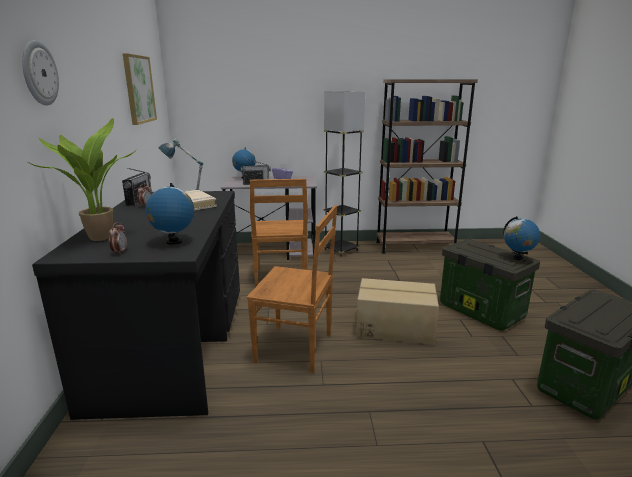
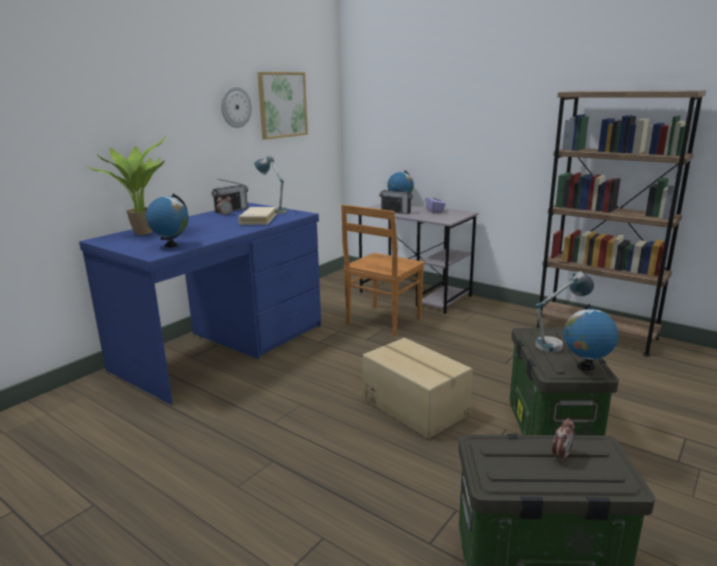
camera: 40 degrees right, 0 degrees up
wall clock [22,40,59,106] -> wall clock moved to [221,86,252,128]
black desk [32,191,240,420] -> blue desk [79,203,321,405]
alarm clock [109,222,127,253] -> alarm clock moved to [552,418,575,462]
brown chair [247,205,337,373] -> none
grey floor lamp [323,91,365,257] -> none
none -> table lamp [535,272,594,352]

